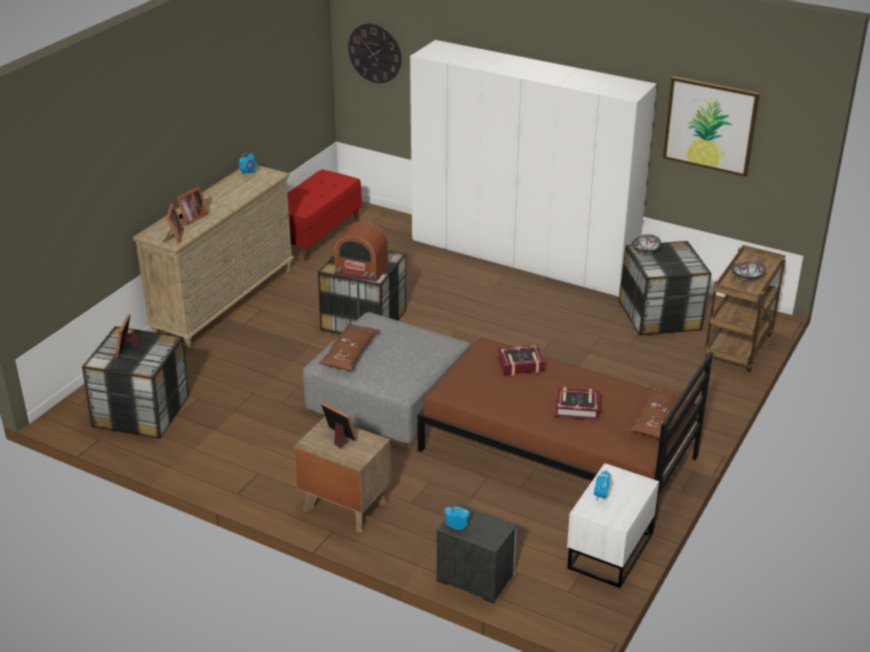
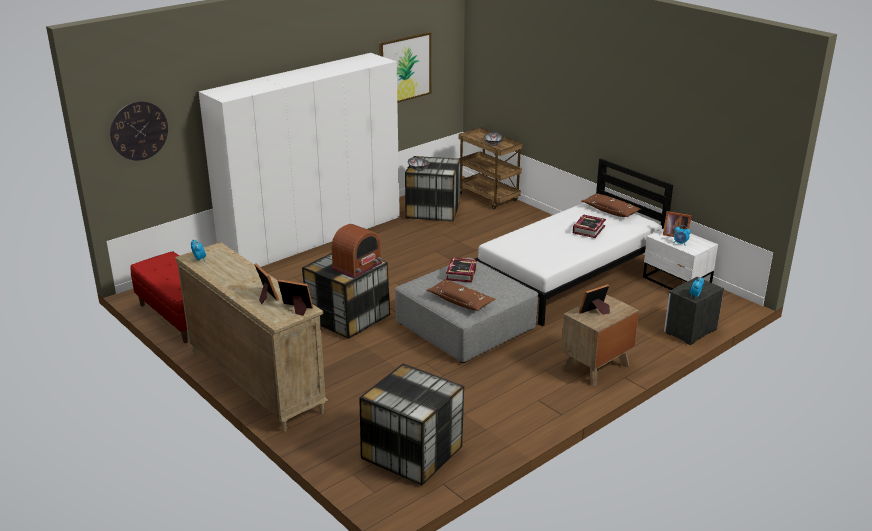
camera: 70 degrees left, 5 degrees down
picture frame [115,314,142,358] -> picture frame moved to [663,211,691,237]
brown bed [417,338,713,532] -> white bed [474,158,673,326]
book [498,344,545,375] -> book moved to [446,258,477,283]

